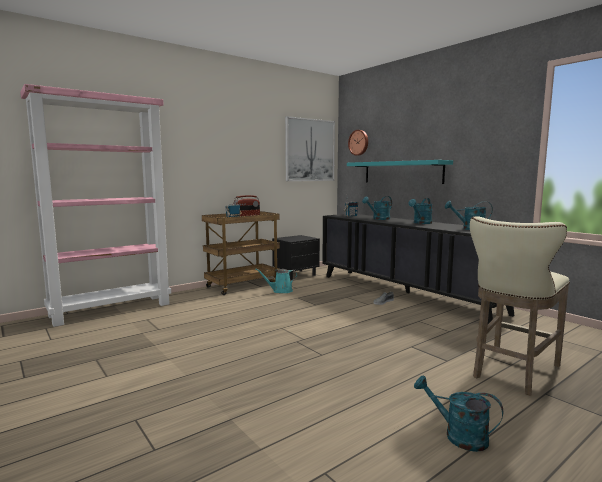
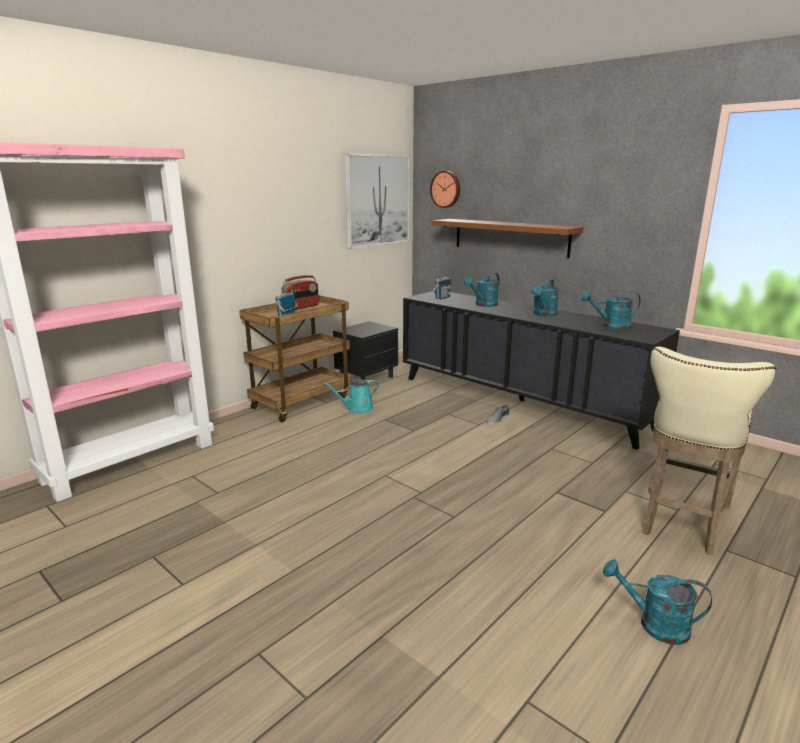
camera: 10 degrees left, 10 degrees up
turquoise shelf [347,160,453,184] -> brown shelf [432,219,584,258]

